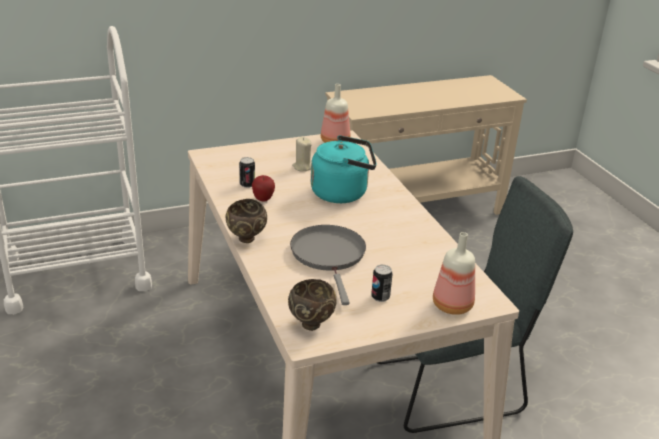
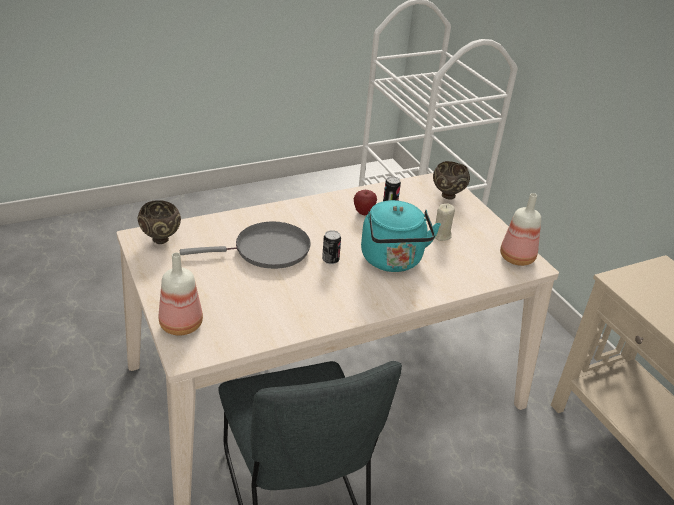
camera: 85 degrees right, 5 degrees up
brown bowl [226,199,267,243] -> brown bowl moved to [433,161,470,200]
can [371,265,392,302] -> can moved to [322,230,341,264]

